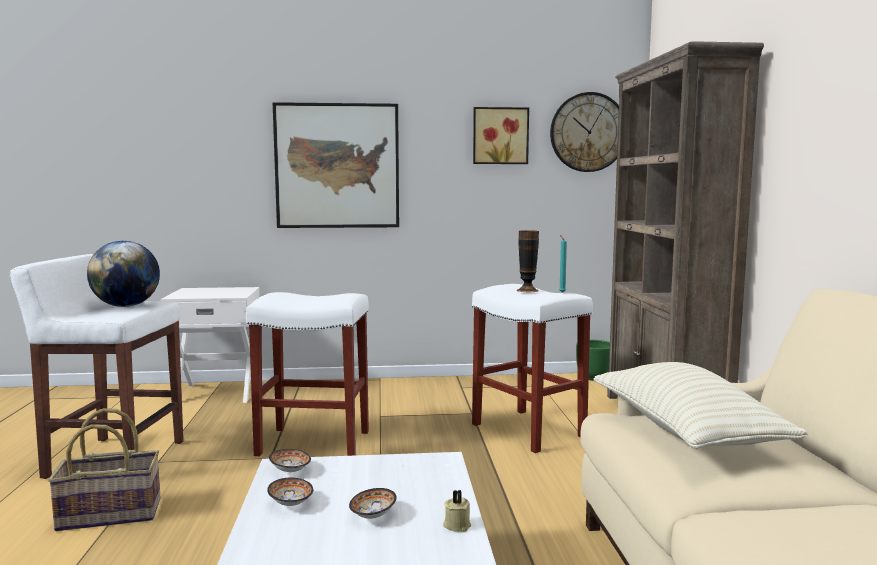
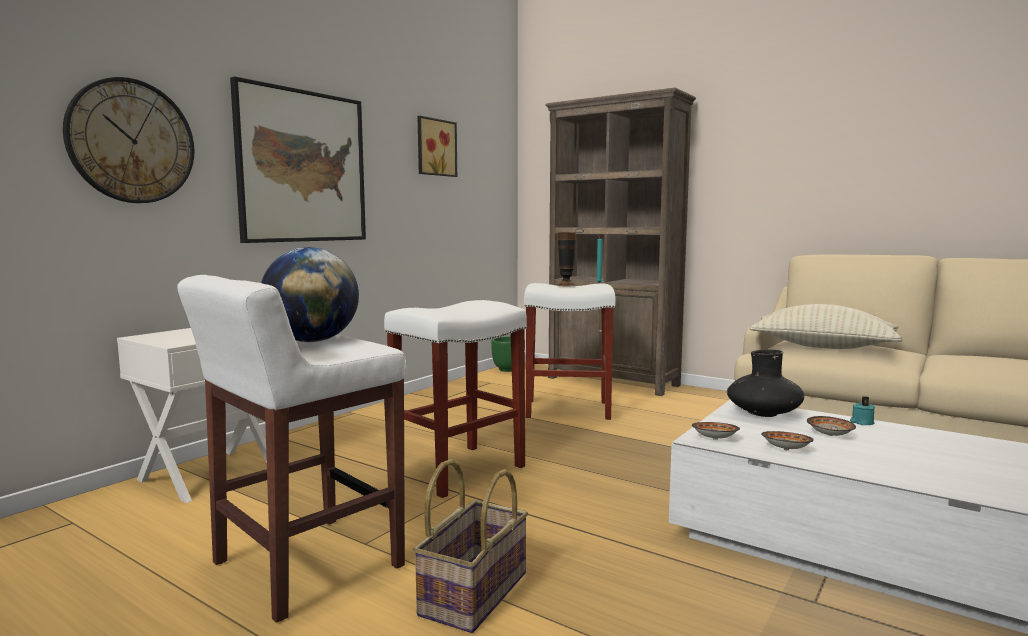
camera: 50 degrees left, 0 degrees up
beige candle [443,490,471,532] -> turquoise candle [850,396,875,425]
wall clock [550,92,619,172] -> wall clock moved to [63,77,194,203]
none -> black vase [727,350,804,417]

